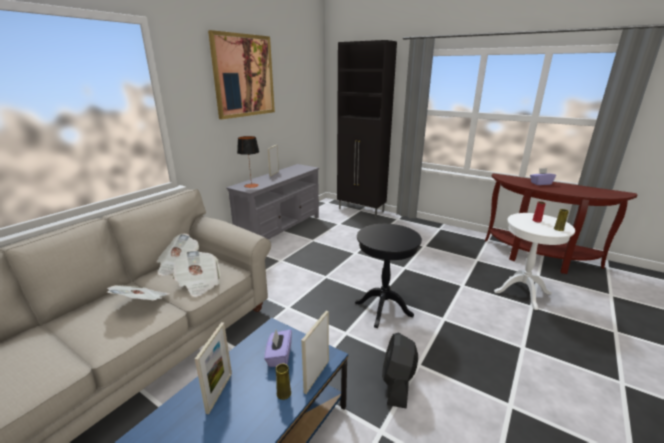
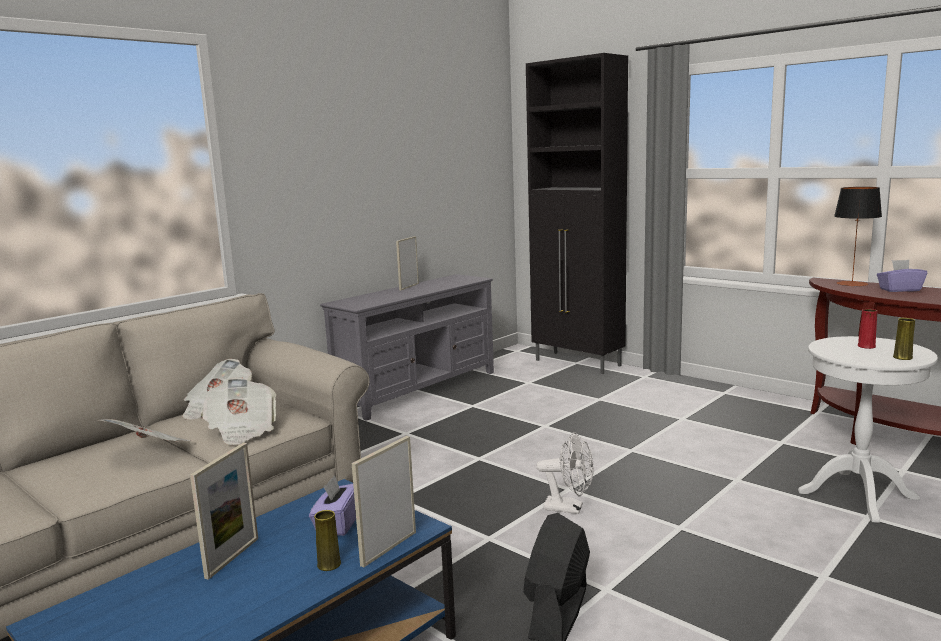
camera: 10 degrees right, 10 degrees down
picture [208,30,275,119] -> none
table lamp [237,136,259,188] -> table lamp moved to [834,187,882,287]
black side table [355,224,422,328] -> white fan [536,432,594,514]

